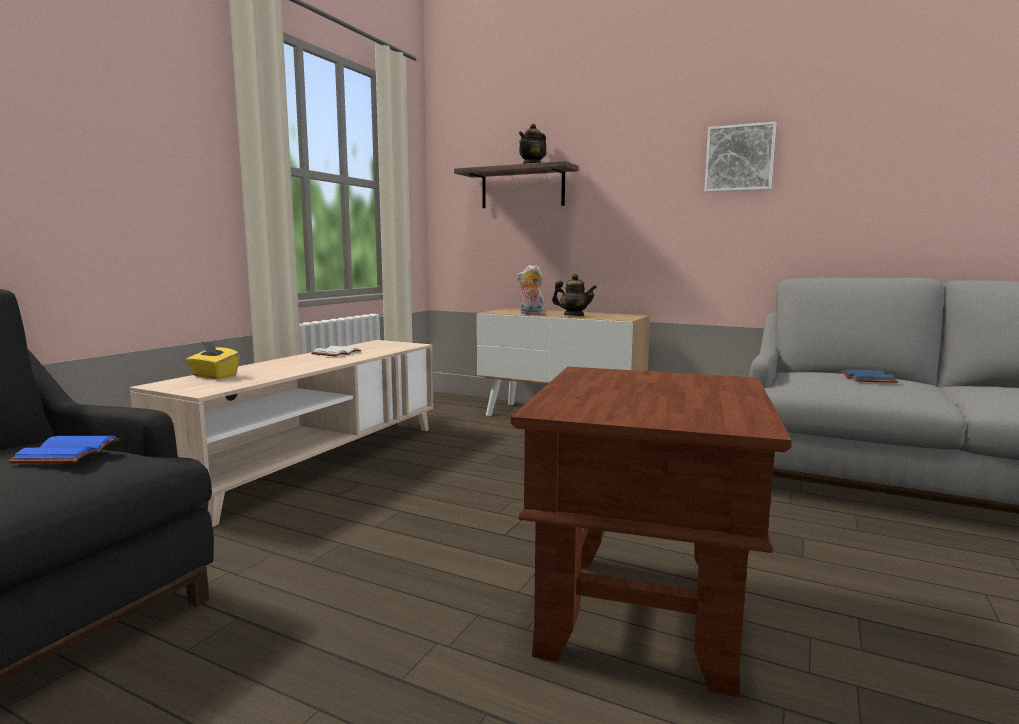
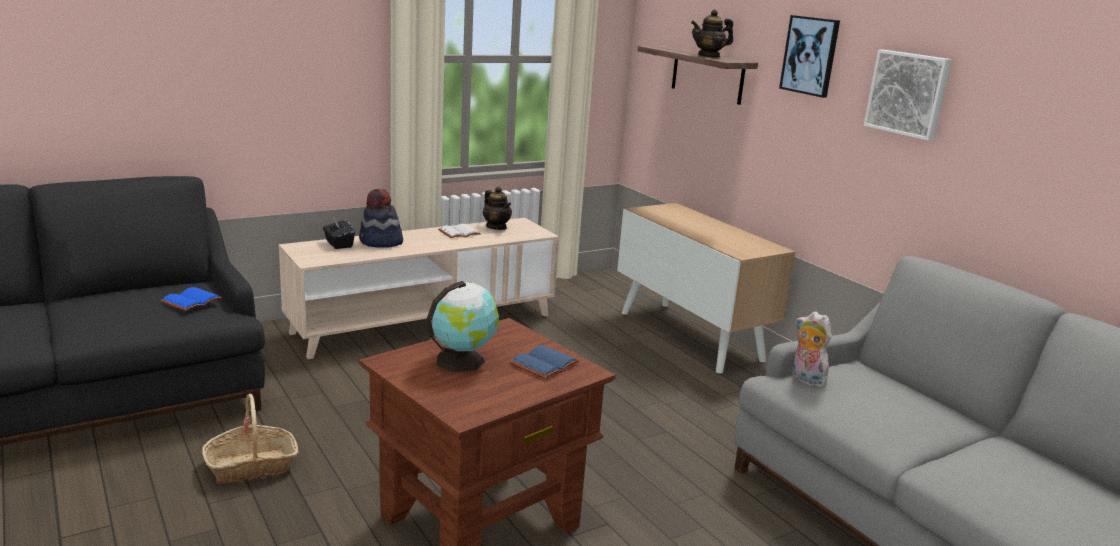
camera: 30 degrees right, 10 degrees up
yellow tissue box [186,341,240,379] -> black tissue box [323,217,355,249]
plush toy [517,265,547,315] -> plush toy moved to [792,312,832,388]
teapot [552,274,597,316] -> teapot moved to [483,186,512,230]
blue book [839,369,898,383] -> blue book moved to [509,345,579,379]
none -> basket [202,394,299,484]
none -> hat [359,189,403,248]
none -> globe [427,281,499,372]
none -> picture [779,15,840,98]

